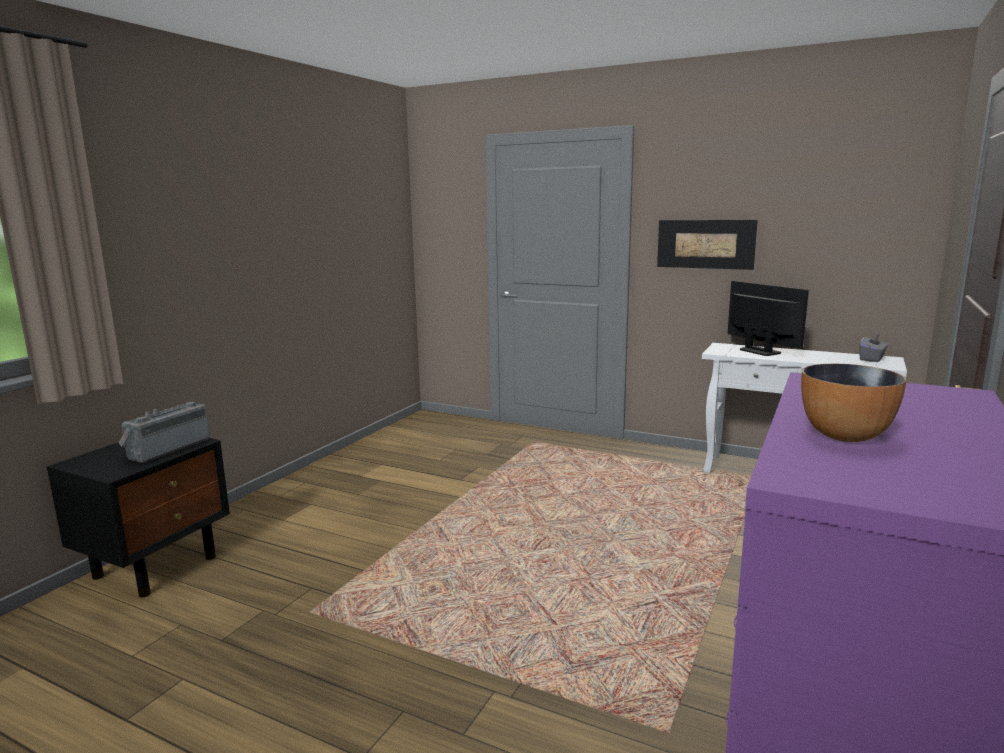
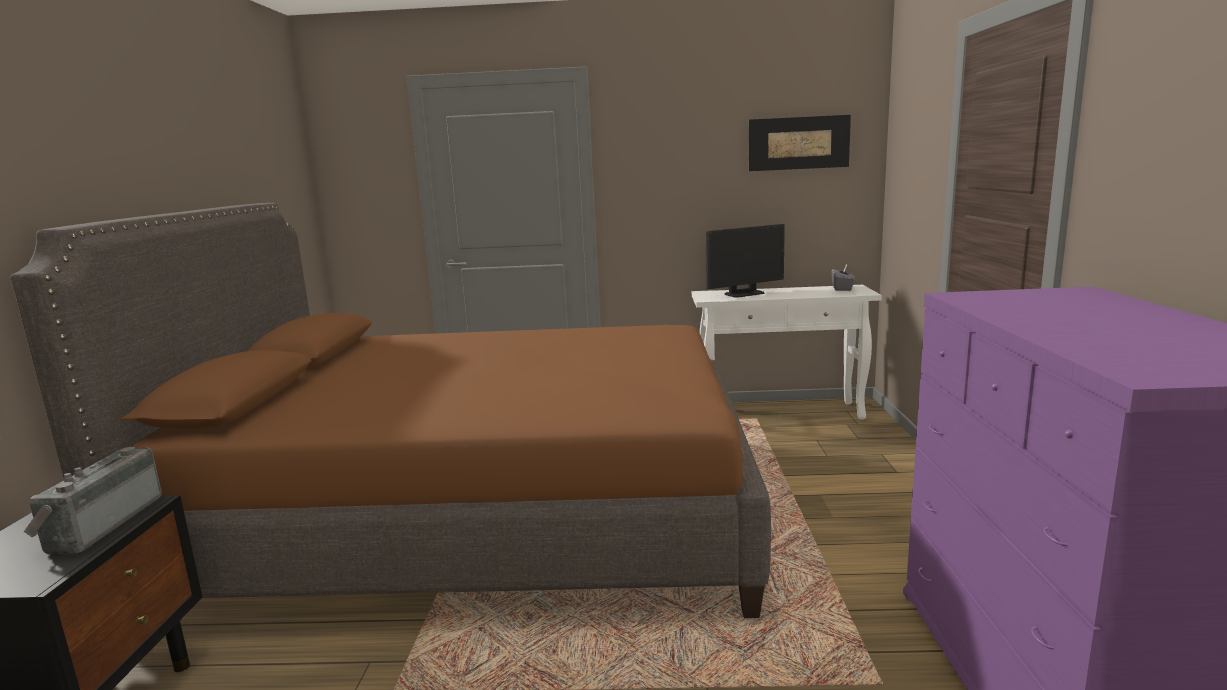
camera: 25 degrees left, 0 degrees up
picture [657,220,758,270] -> picture moved to [749,115,851,171]
monitor [728,281,809,356] -> monitor turned 120 degrees clockwise [706,224,785,298]
bowl [801,364,906,442] -> none
none -> brown bed [10,203,771,618]

